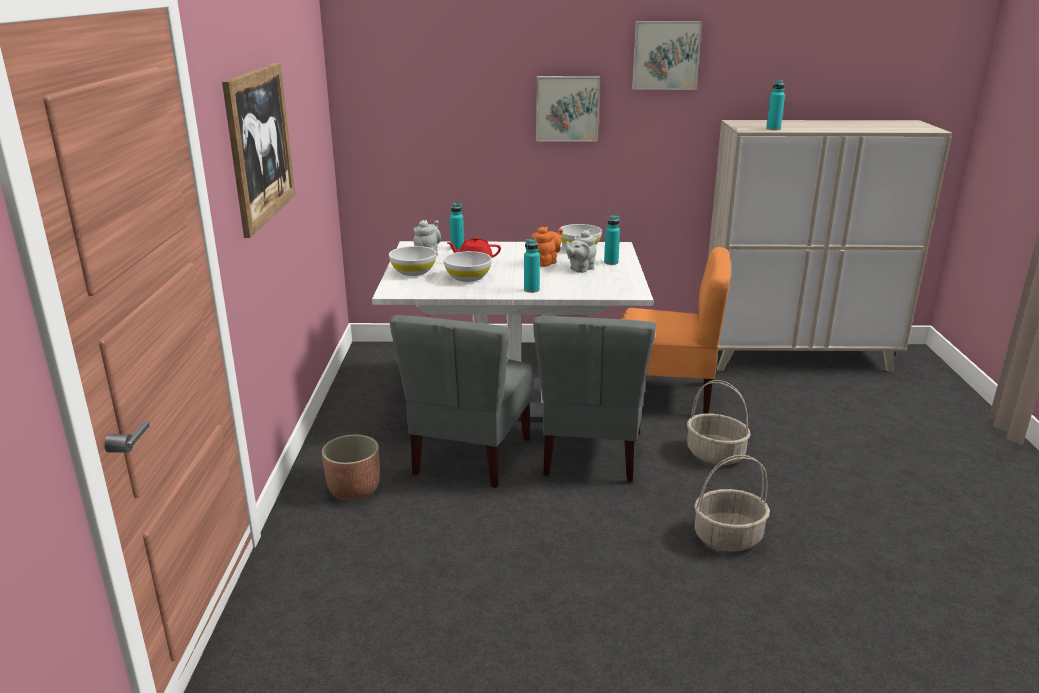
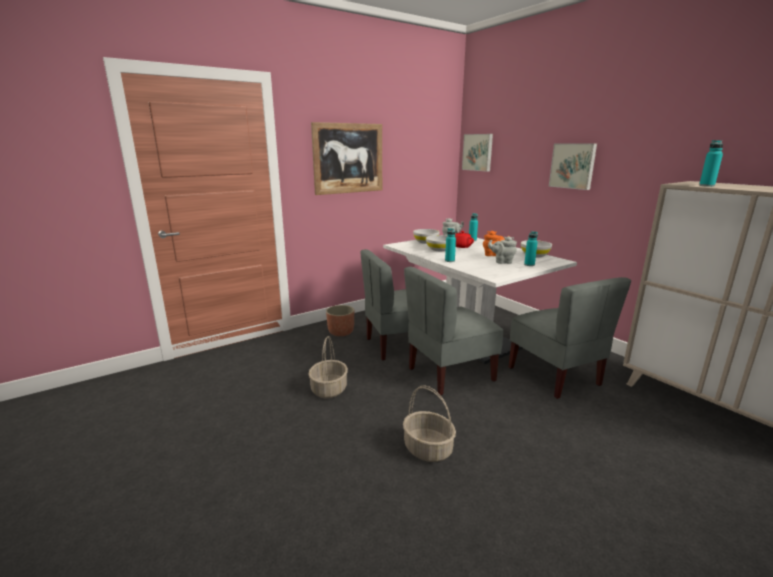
camera: 55 degrees right, 5 degrees down
orange chair [621,247,731,414] -> grey chair [508,277,631,399]
picture [632,22,702,90] -> picture moved to [462,134,493,172]
basket [687,380,751,465] -> basket moved to [308,336,348,398]

